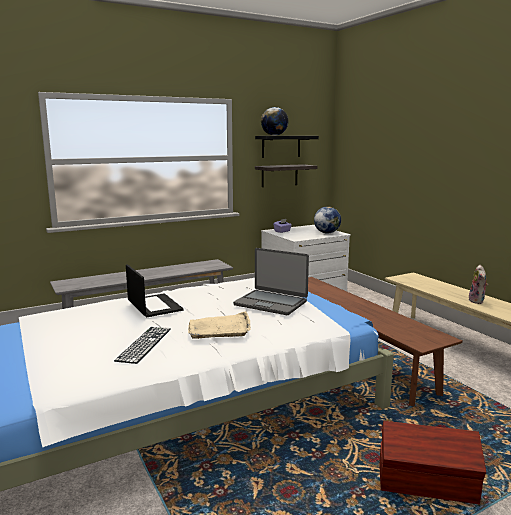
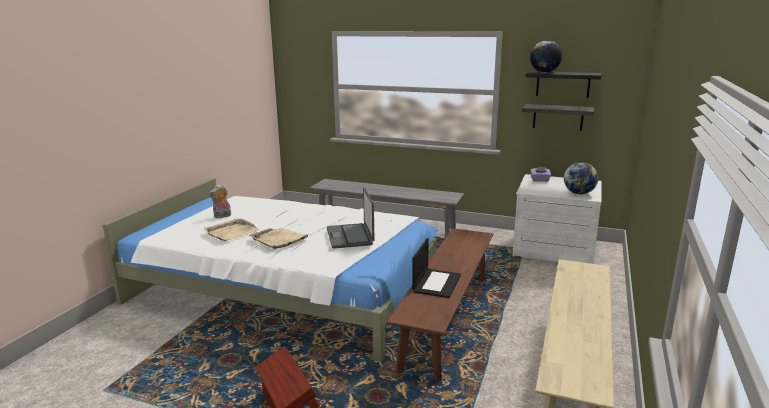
camera: 50 degrees right, 5 degrees up
keyboard [114,327,171,364] -> beige tray [204,219,260,241]
laptop [126,264,184,317] -> laptop moved to [412,238,461,298]
plush toy [469,265,488,304] -> plush toy moved to [208,184,231,218]

